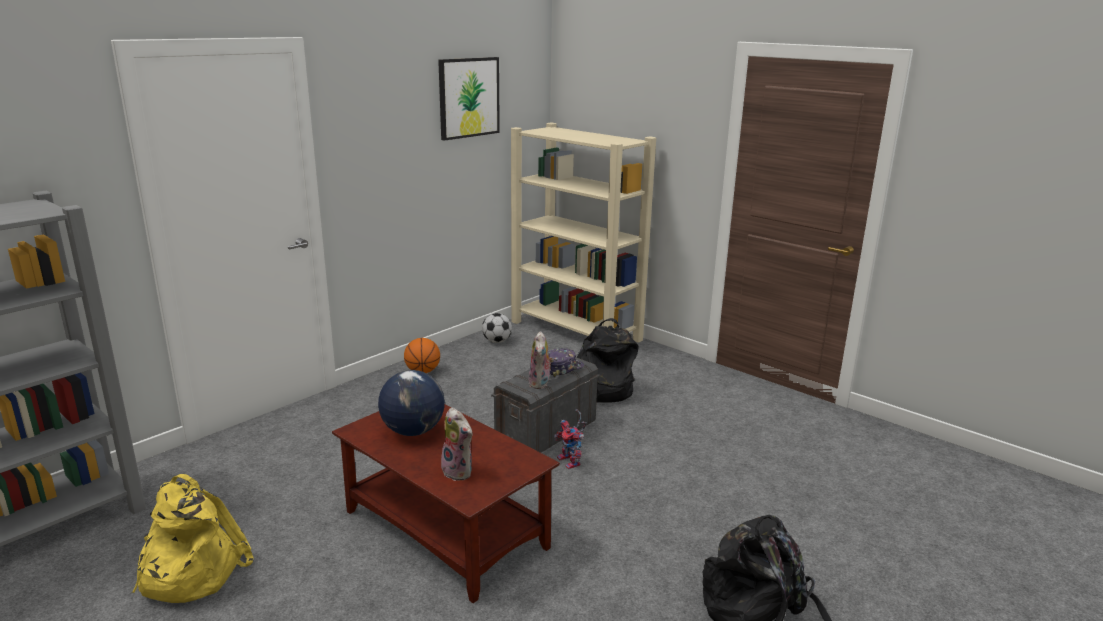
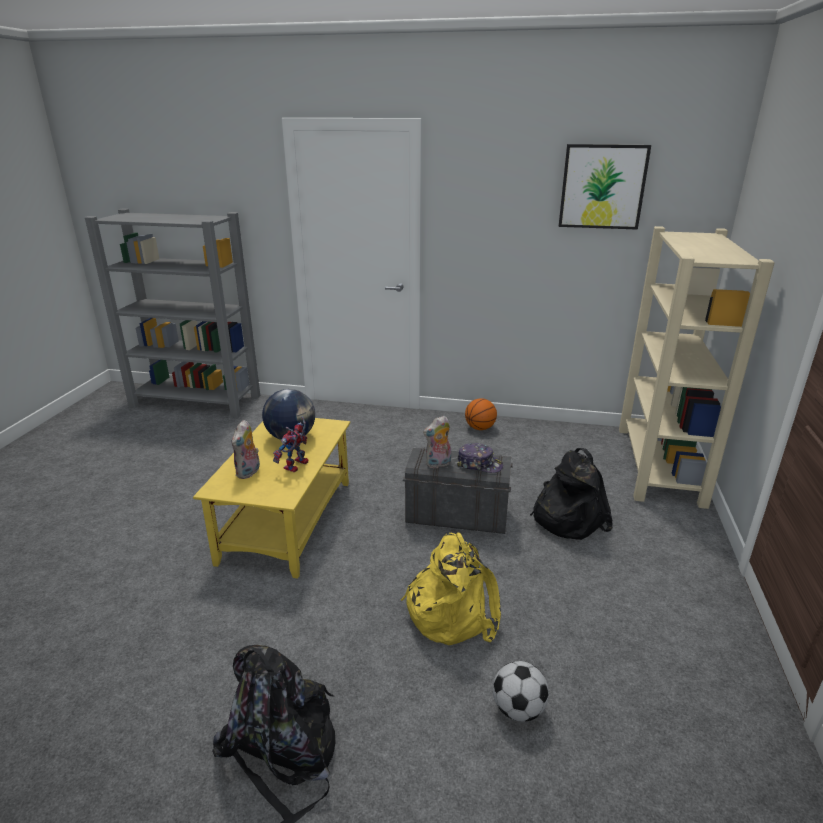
camera: 60 degrees right, 5 degrees up
yellow backpack [132,474,254,603] -> yellow backpack moved to [401,532,501,645]
brown coffee table [332,405,560,603] -> yellow coffee table [193,418,350,579]
football [482,313,512,343] -> football moved to [493,661,549,722]
toy robot [554,409,587,469] -> toy robot moved to [273,417,308,472]

